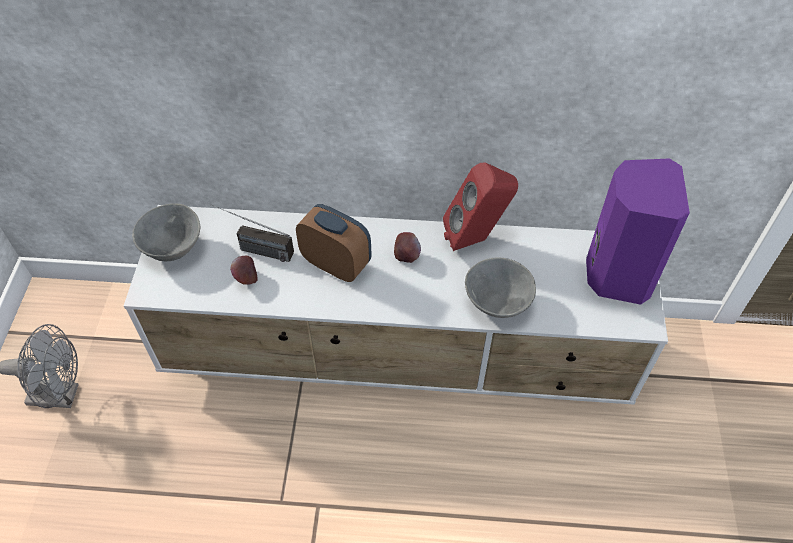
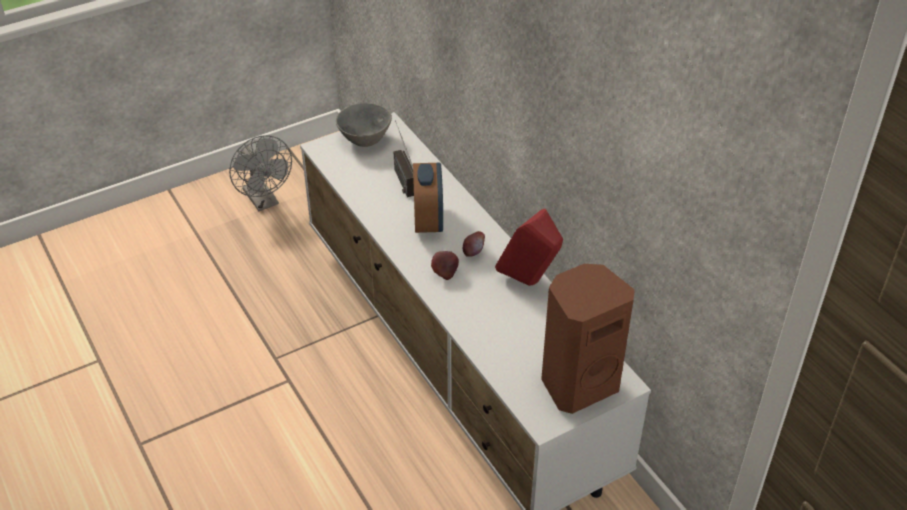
camera: 55 degrees right, 10 degrees down
apple [230,256,258,285] -> apple moved to [431,251,459,280]
grey bowl [465,257,536,318] -> none
purple speaker [586,158,690,305] -> brown speaker [541,264,635,414]

